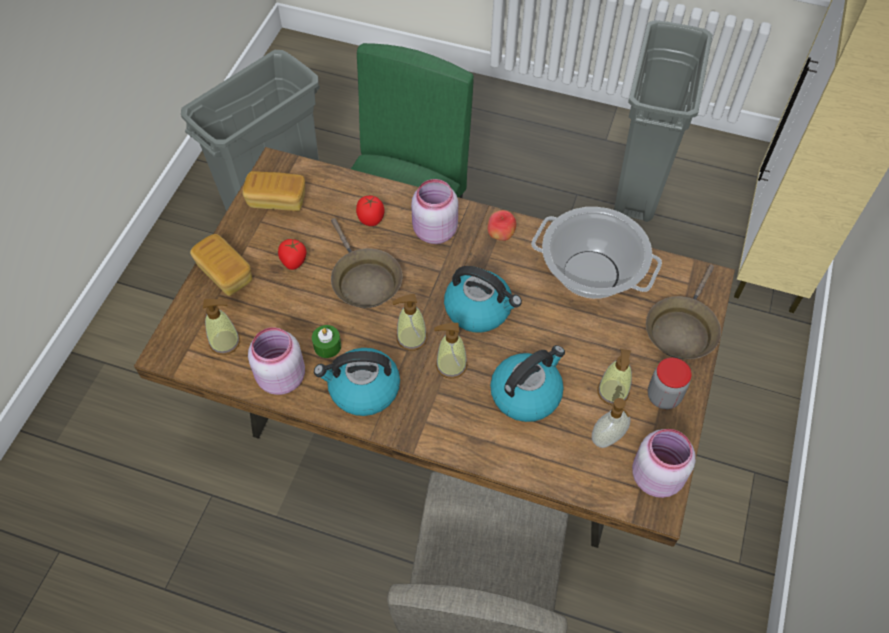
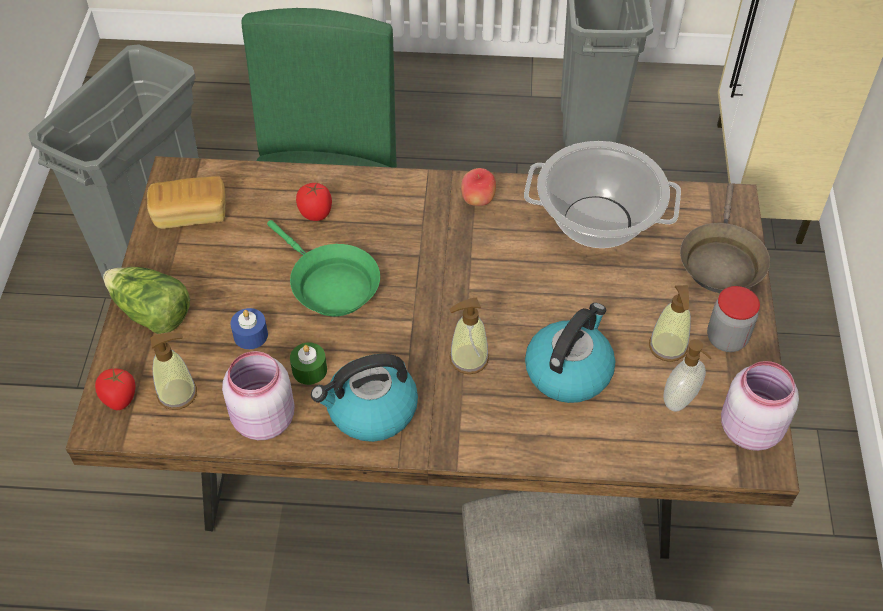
camera: 15 degrees left, 5 degrees down
bread [190,234,252,296] -> lettuce [103,267,190,334]
tomato [278,239,306,270] -> tomato moved to [95,368,135,410]
brown frying pan [331,218,403,308] -> green frying pan [267,220,380,316]
soap dispenser [392,294,427,351] -> none
pink jar [411,179,458,244] -> none
kettle [444,266,522,333] -> none
none -> blue candle [230,308,268,349]

